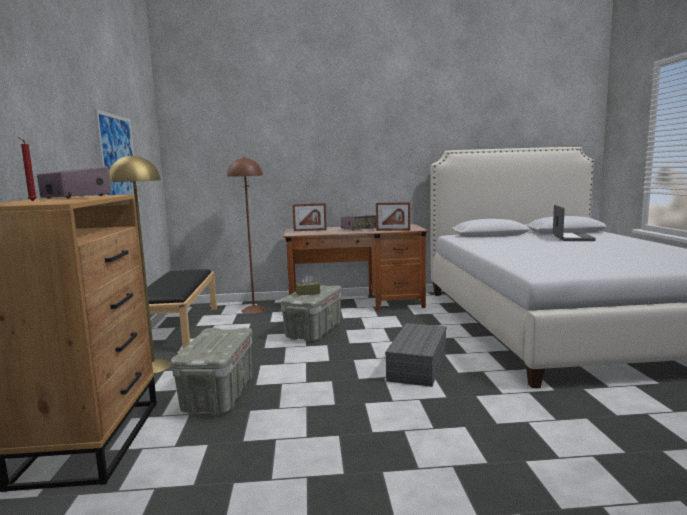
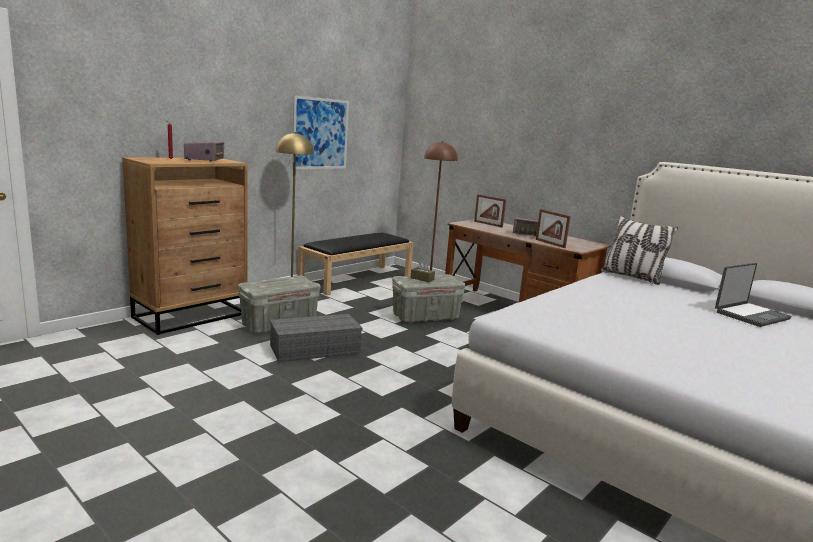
camera: 45 degrees right, 5 degrees up
grey storage box [385,323,447,387] -> grey storage box moved to [270,314,362,362]
none -> pillow [601,216,678,285]

